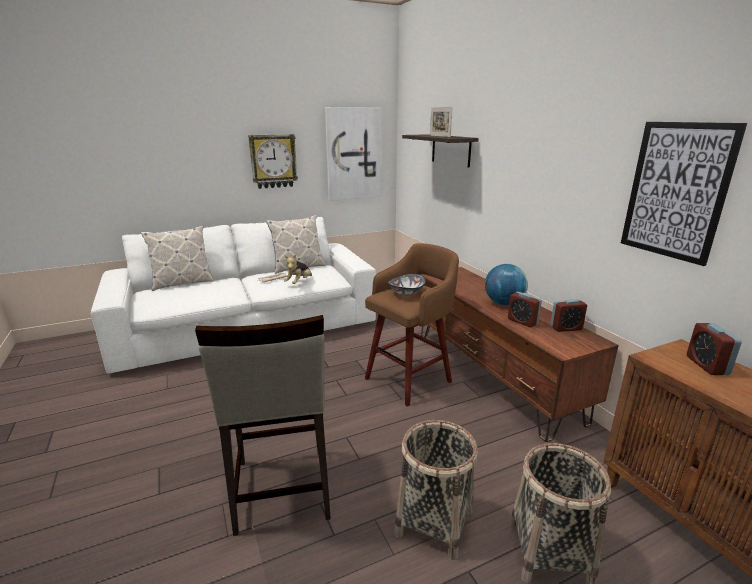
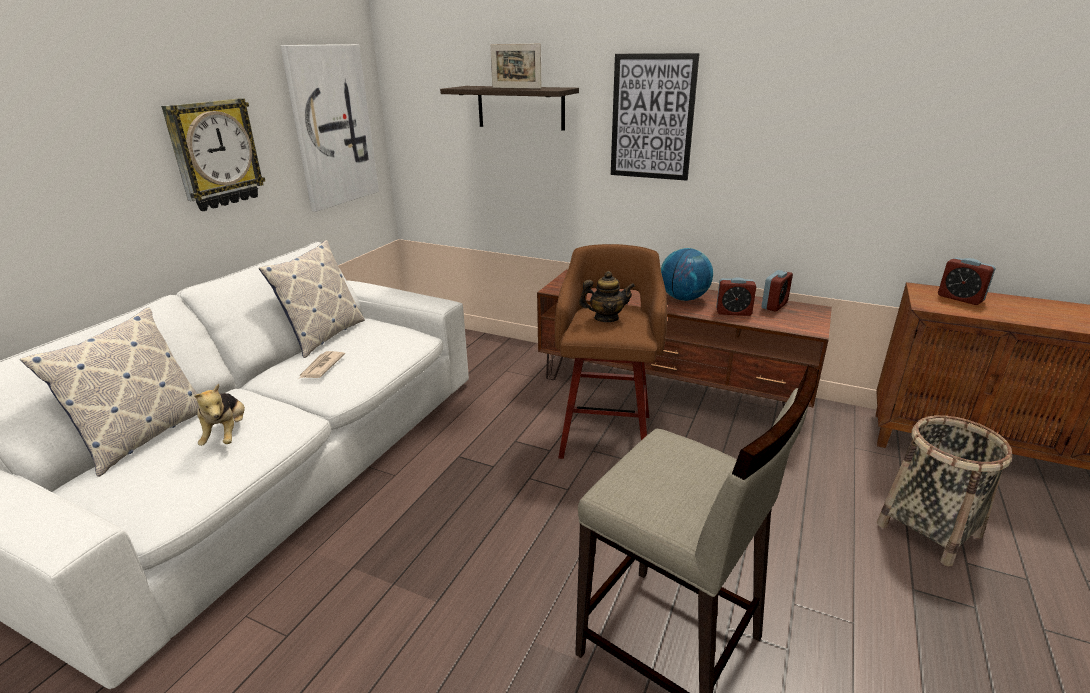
camera: 40 degrees left, 5 degrees up
plush toy [284,255,312,284] -> plush toy moved to [194,383,245,446]
bowl [388,274,426,296] -> teapot [579,271,635,322]
basket [394,420,478,560] -> none
picture [621,122,747,266] -> picture moved to [611,53,700,181]

